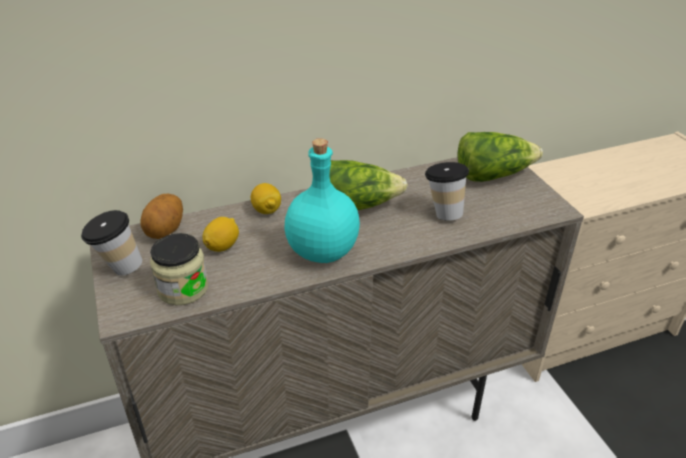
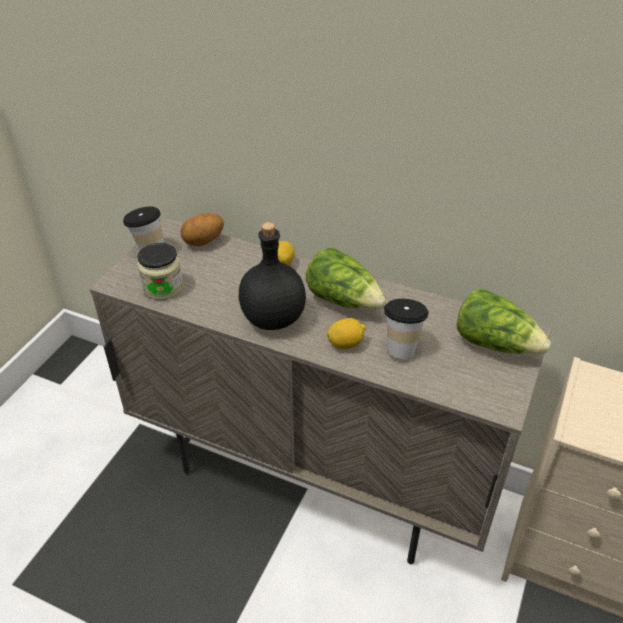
camera: 45 degrees right, 5 degrees up
lemon [202,217,239,252] -> lemon moved to [327,318,366,349]
turquoise bottle [285,138,360,263] -> black bottle [239,222,306,330]

